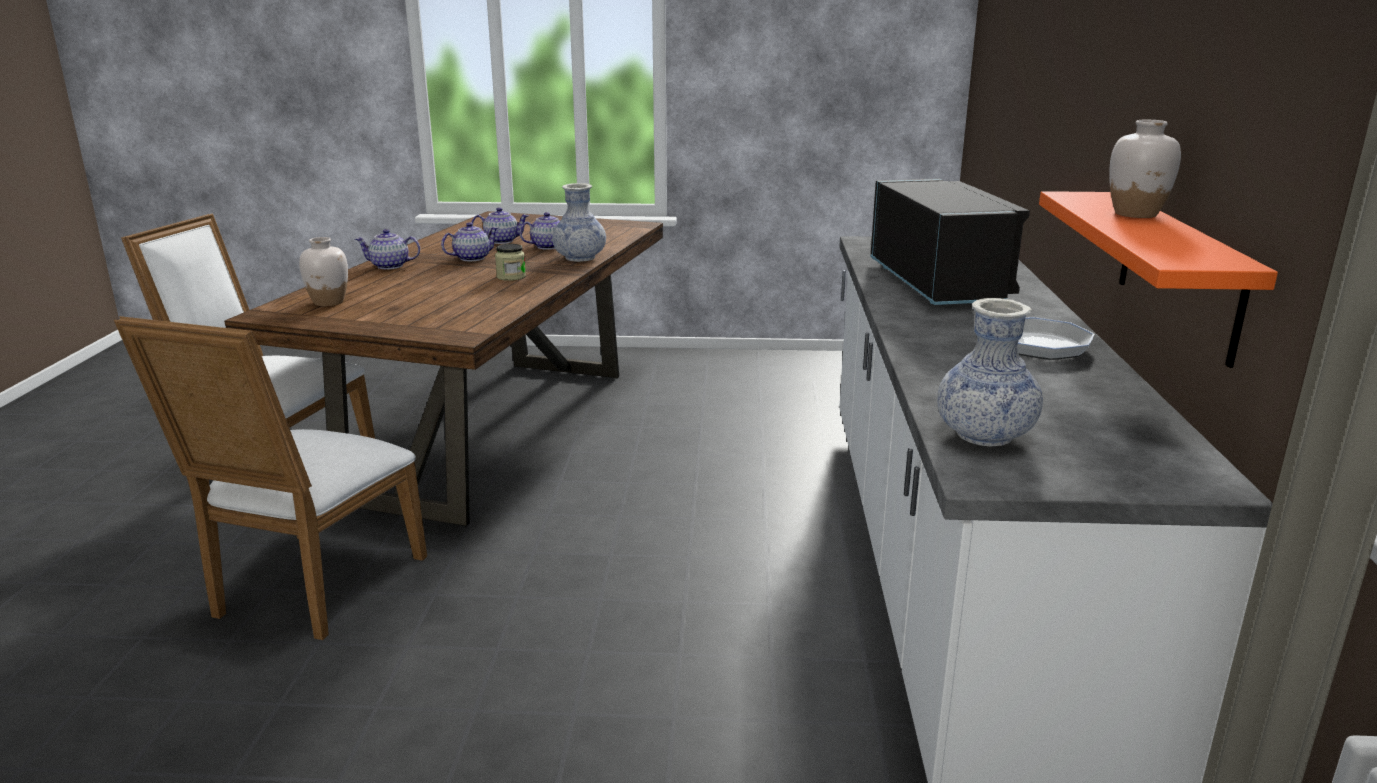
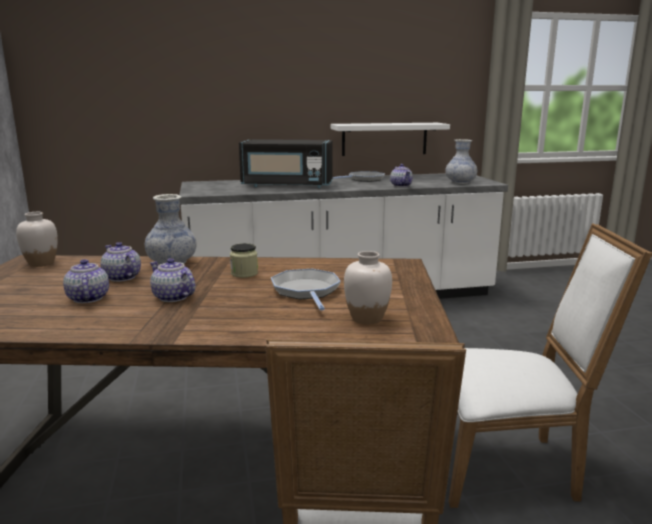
camera: 105 degrees left, 5 degrees down
teapot [355,229,420,269] -> teapot moved to [390,164,413,187]
black microwave [870,179,1030,305] -> black microwave turned 150 degrees counterclockwise [239,139,333,188]
orange shelf [1039,191,1278,368] -> white shelf [331,123,450,156]
white vase [1109,120,1181,218] -> white vase moved to [16,212,58,267]
none -> frying pan [271,269,341,310]

